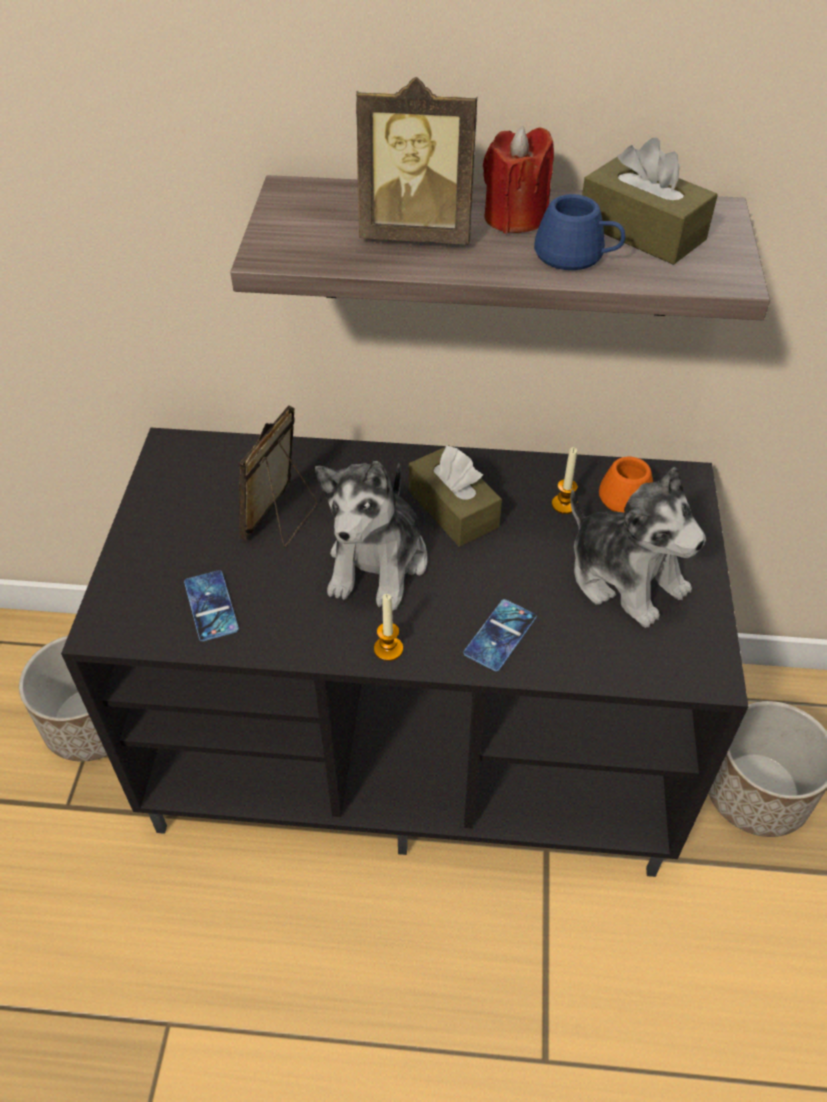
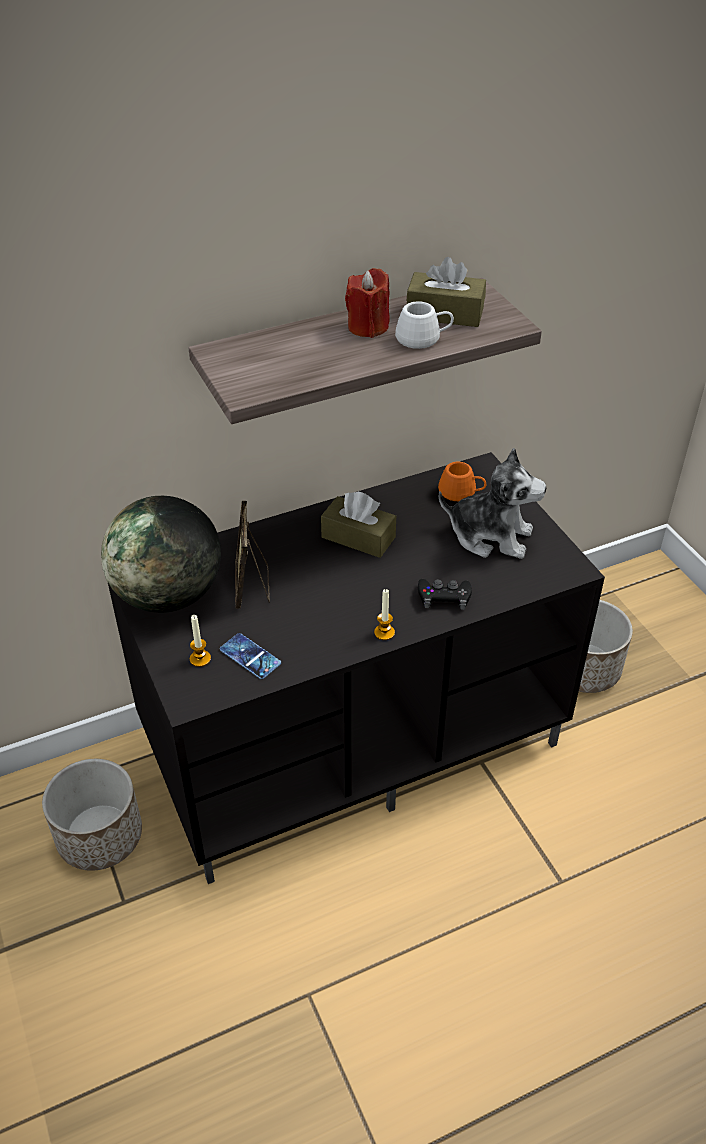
camera: 30 degrees left, 5 degrees down
plush toy [315,461,427,610] -> none
picture frame [356,77,477,244] -> none
phone [464,599,537,671] -> black game controller [418,579,472,610]
blue mug [534,194,625,270] -> white mug [395,301,454,349]
candle [552,447,578,514] -> candle moved to [190,615,211,667]
none -> globe [101,496,221,613]

